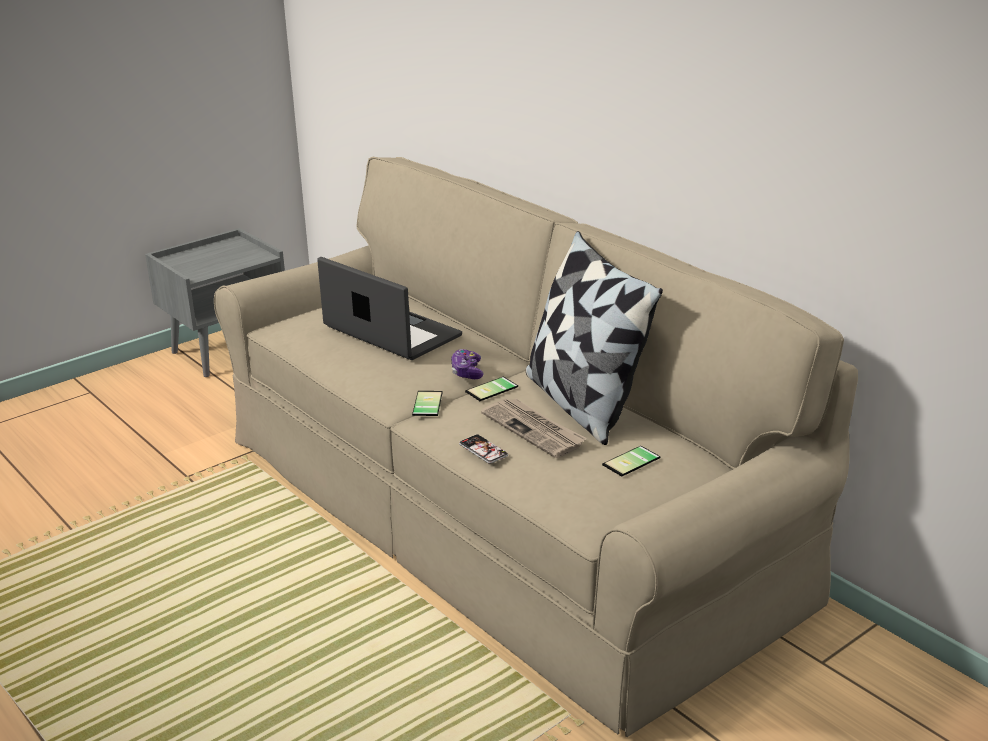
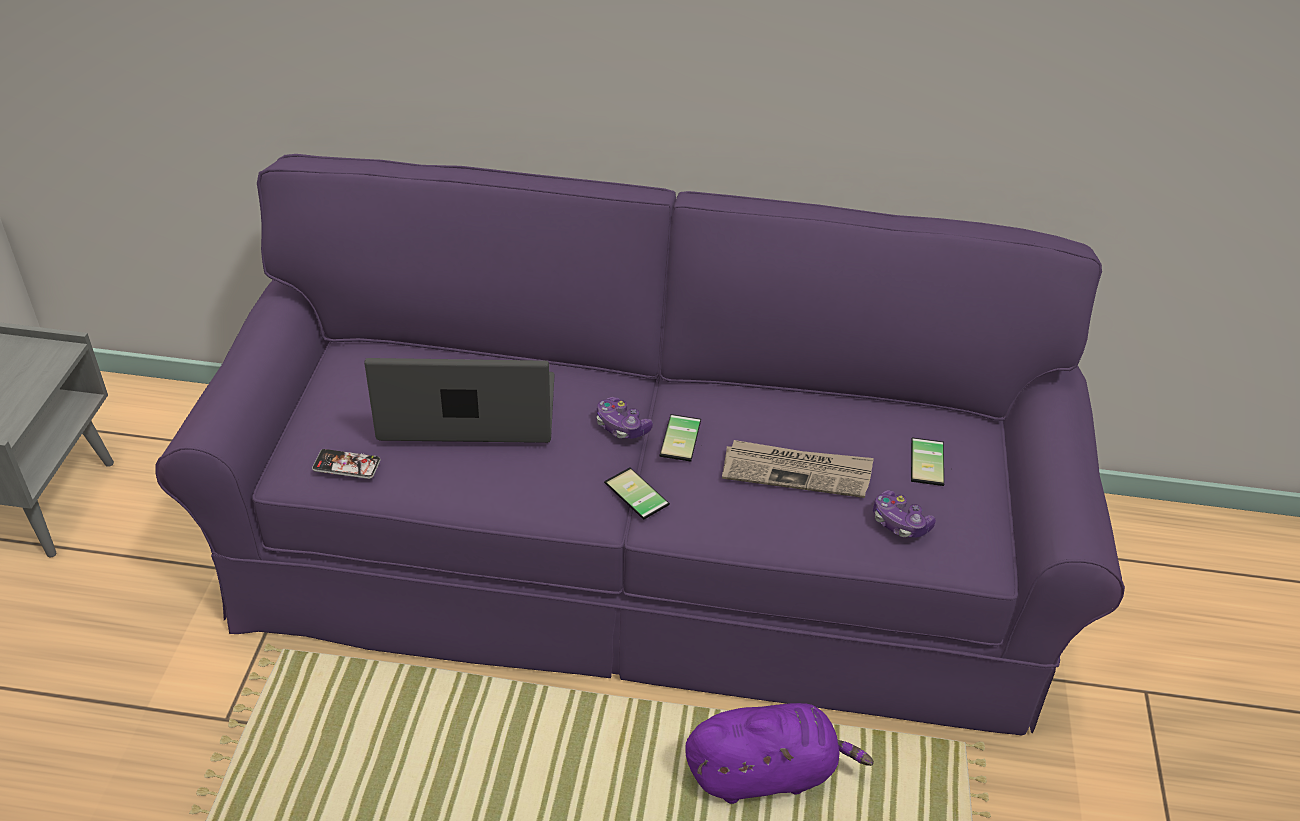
camera: 45 degrees left, 15 degrees up
beige sofa [214,156,858,737] -> purple sofa [155,154,1125,735]
phone [459,434,508,464] -> phone moved to [312,449,381,479]
pillow [526,231,663,445] -> none
none -> purple plush toy [685,703,874,804]
none -> game controller [873,490,936,538]

